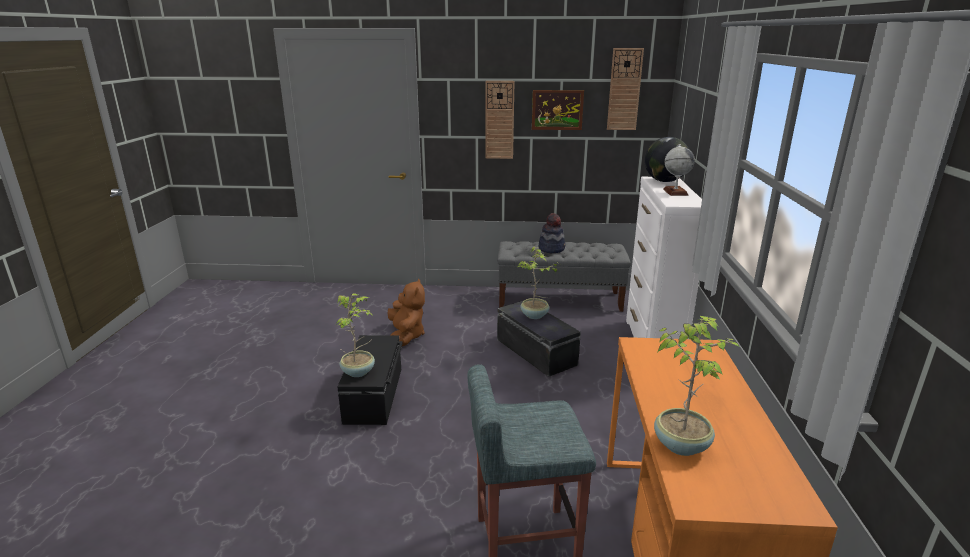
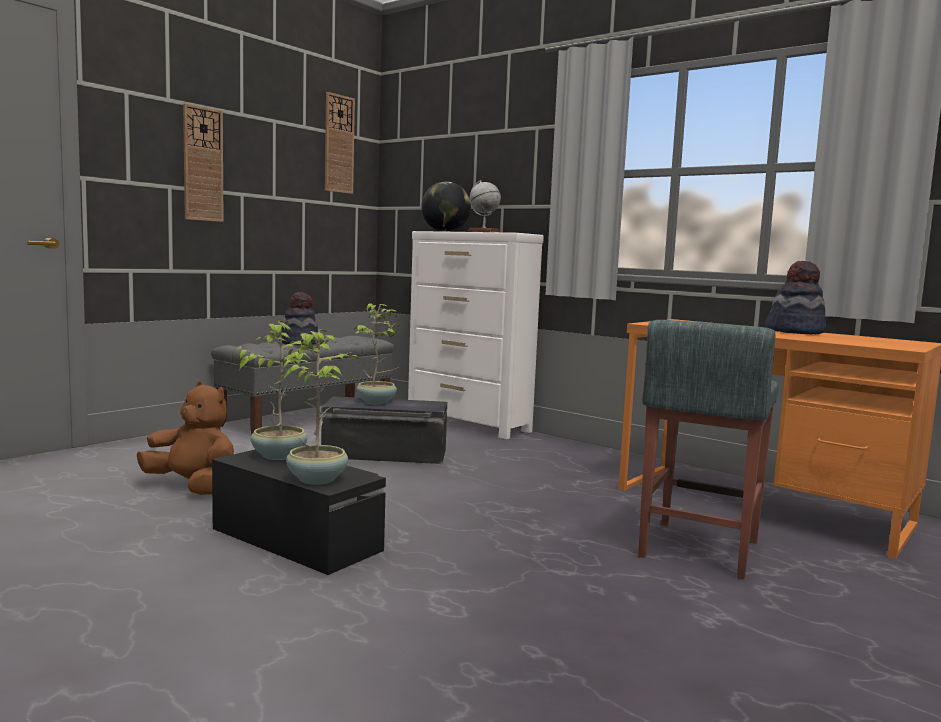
camera: 55 degrees left, 15 degrees down
picture [532,90,584,130] -> none
potted plant [654,316,740,456] -> potted plant moved to [236,320,310,460]
none -> hat [765,261,826,334]

